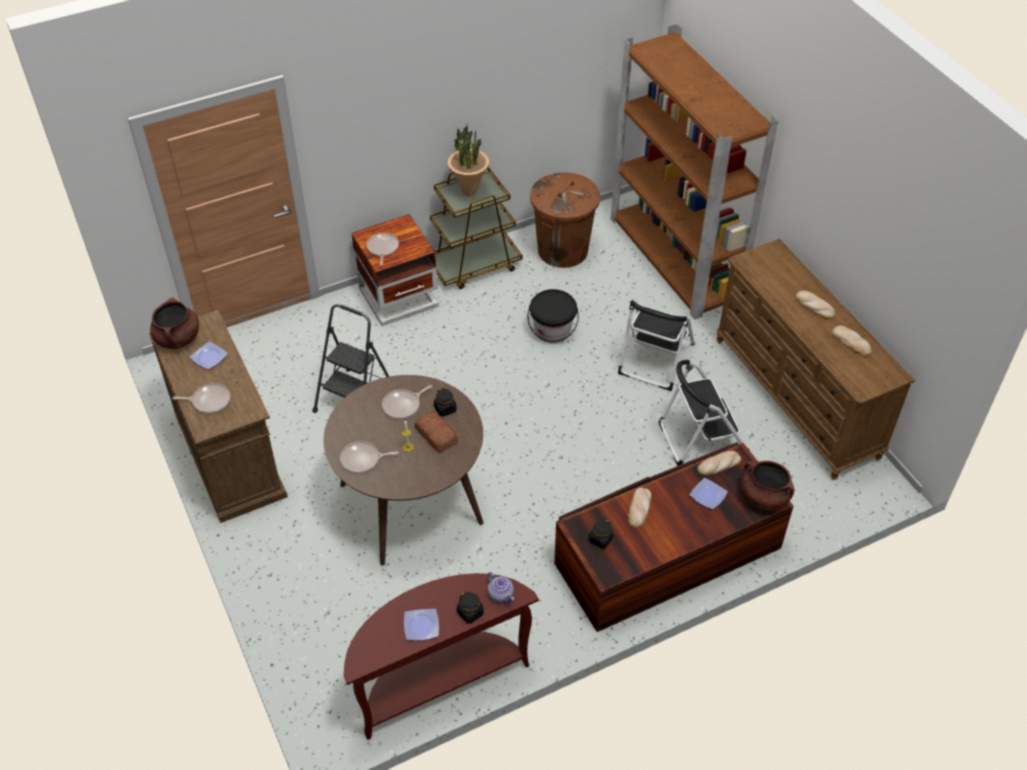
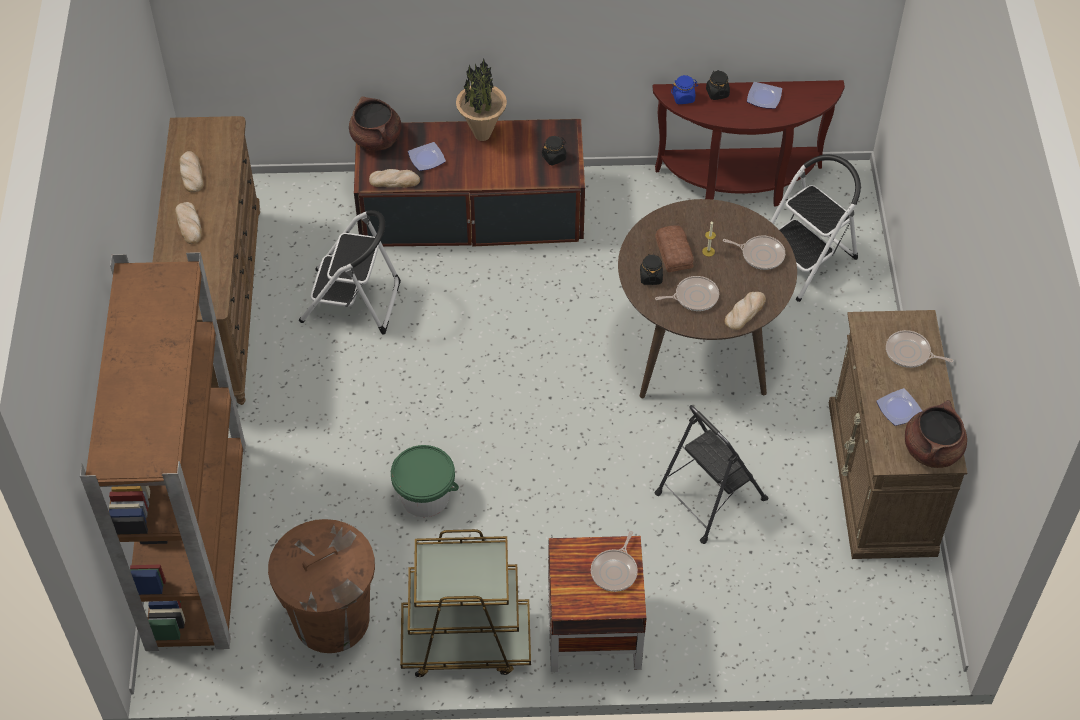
camera: 155 degrees left, 5 degrees up
potted plant [448,124,489,196] -> potted plant moved to [456,59,507,141]
teapot [487,572,514,603] -> blue jar [671,75,698,104]
black bucket [527,289,578,343] -> green bucket [391,445,459,517]
step ladder [618,300,695,391] -> step ladder moved to [770,155,861,302]
bread [628,487,652,528] -> bread moved to [725,292,766,330]

